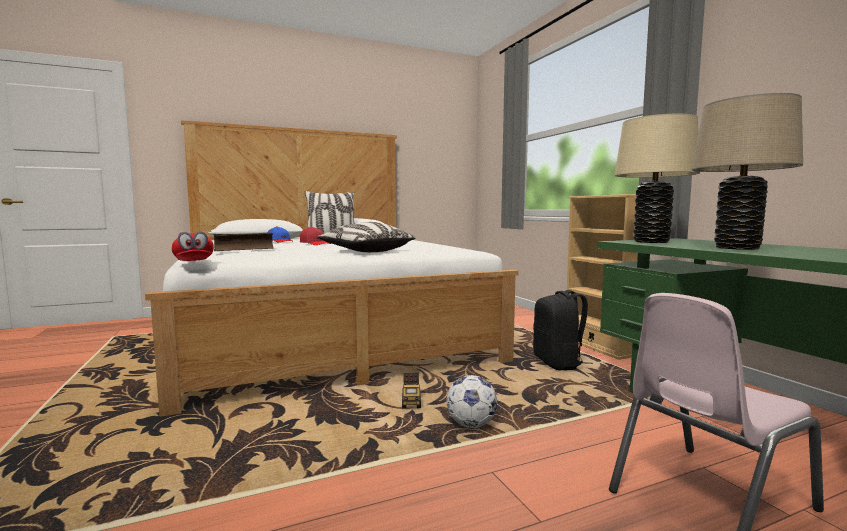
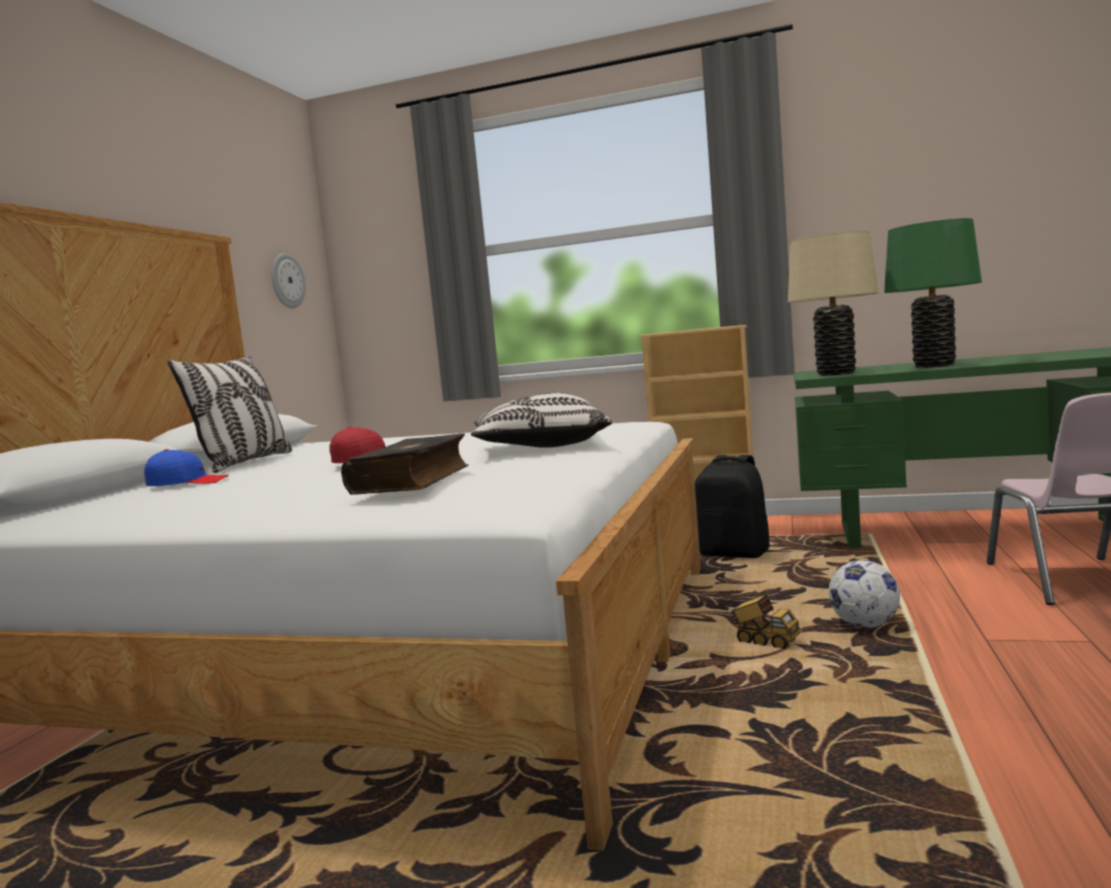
camera: 50 degrees left, 0 degrees up
red cap [172,231,214,261] -> none
beige table lamp [692,93,803,250] -> green table lamp [884,218,982,368]
none -> wall clock [272,253,305,308]

